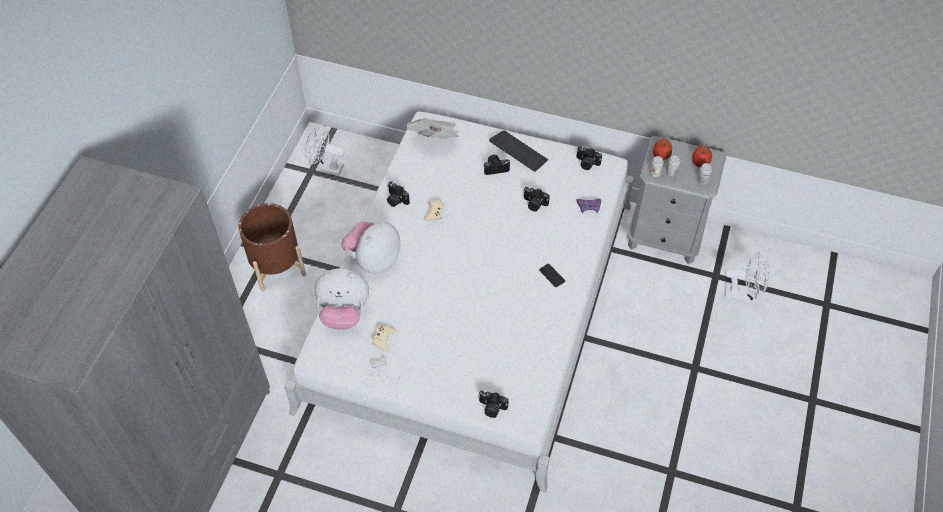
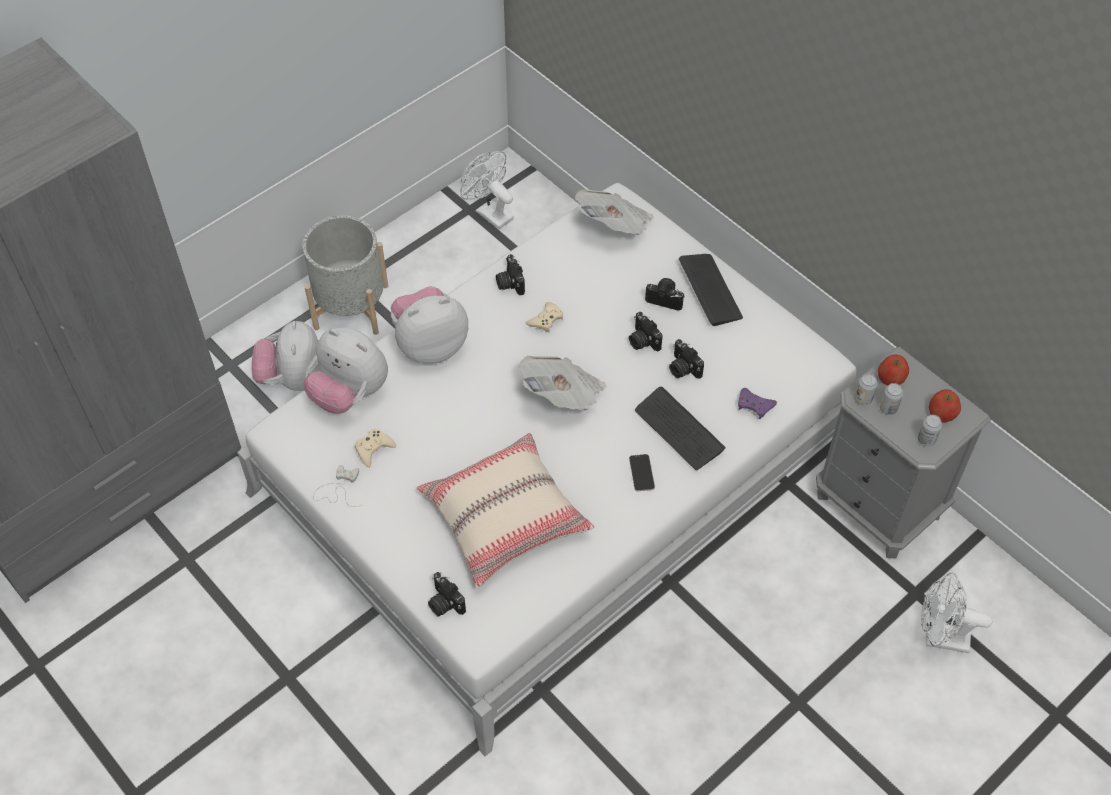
camera: 30 degrees right, 0 degrees up
brown planter [238,203,306,291] -> grey planter [302,215,388,335]
camera [576,146,602,170] -> camera moved to [629,312,662,351]
white fan [725,252,770,302] -> white fan turned 150 degrees clockwise [921,573,993,653]
none -> plush toy [251,321,319,391]
none -> beige pillow [417,433,594,588]
none -> newspaper [519,356,606,411]
none -> keyboard [635,387,726,470]

